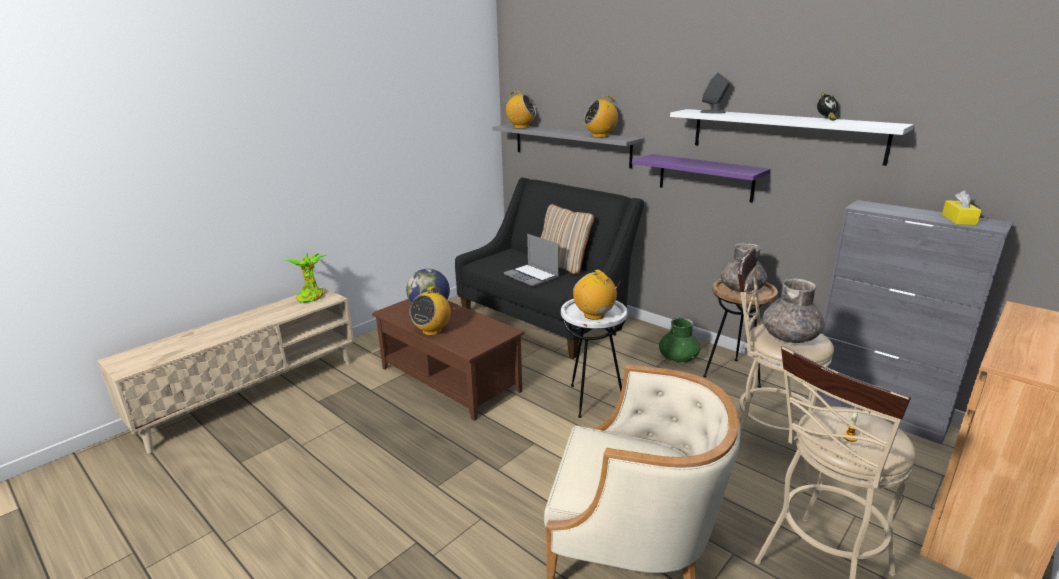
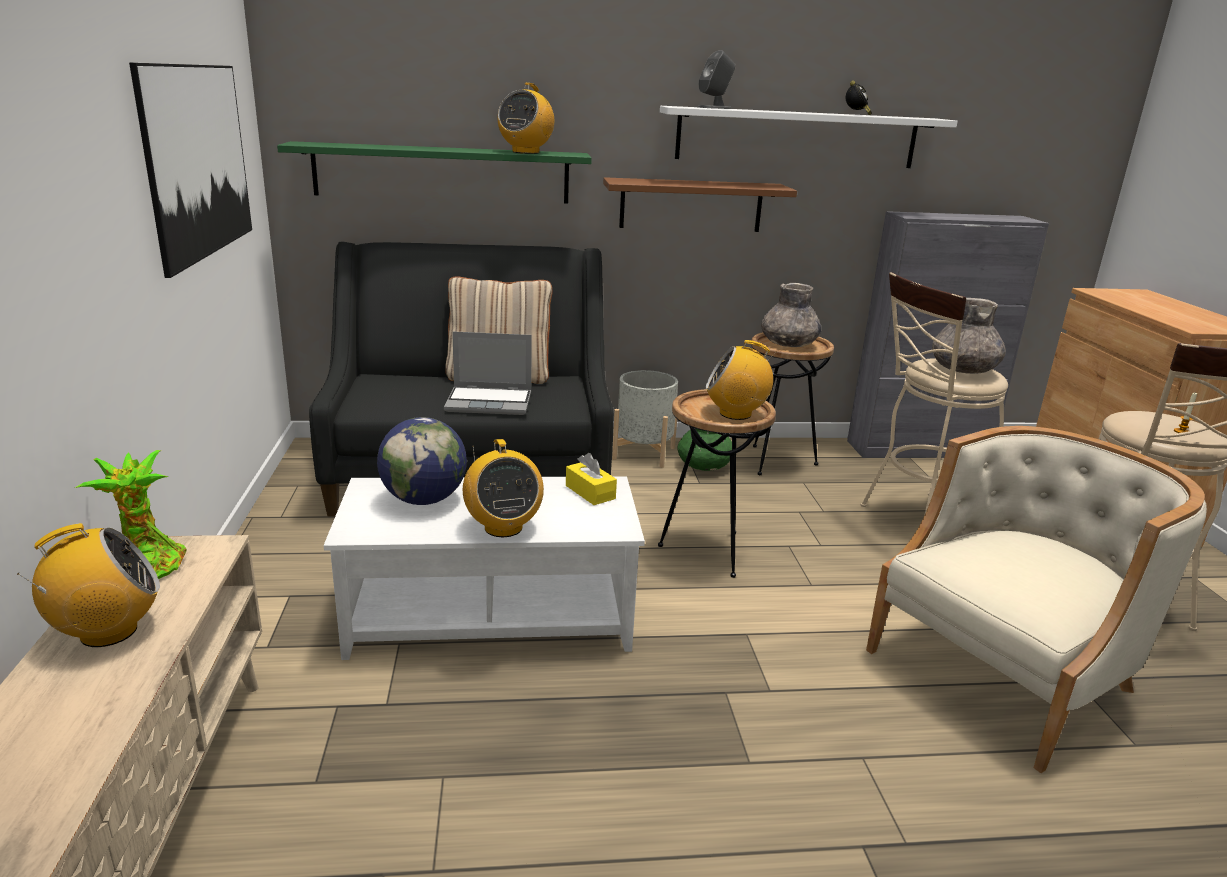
camera: 50 degrees left, 0 degrees up
brown coffee table [372,299,524,421] -> white coffee table [324,476,645,660]
grey shelf [492,124,643,168] -> green shelf [277,141,592,204]
radio [502,91,536,129] -> radio moved to [17,523,160,647]
white side table [561,299,627,418] -> brown side table [658,389,776,578]
purple shelf [632,154,771,202] -> brown shelf [603,177,797,232]
yellow tissue box [942,190,982,225] -> yellow tissue box moved to [566,453,617,505]
none -> picture [129,62,252,278]
none -> grey planter [612,370,678,468]

